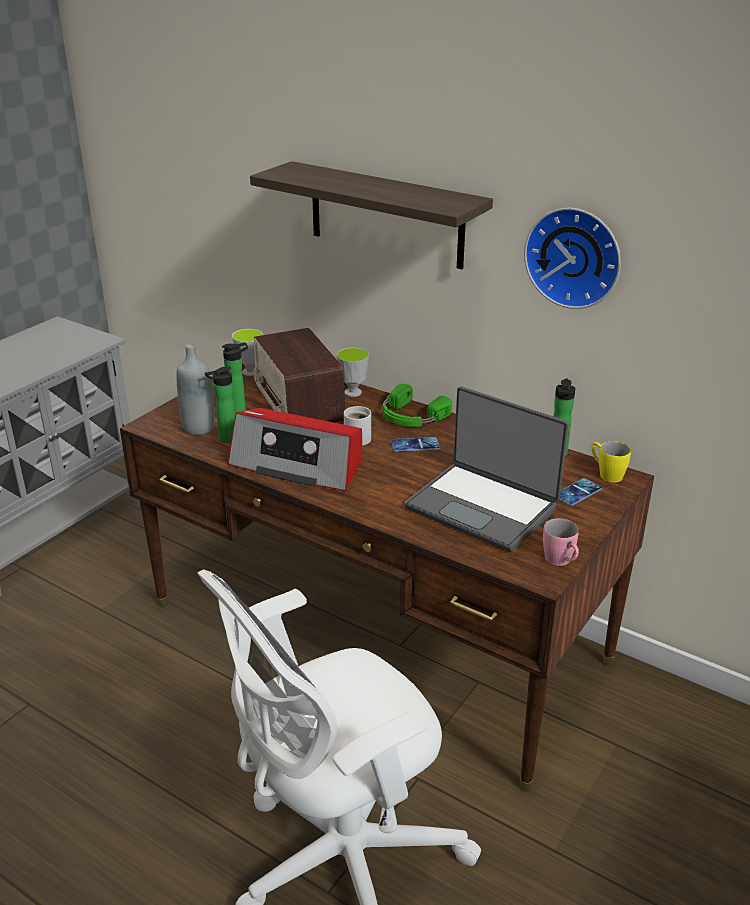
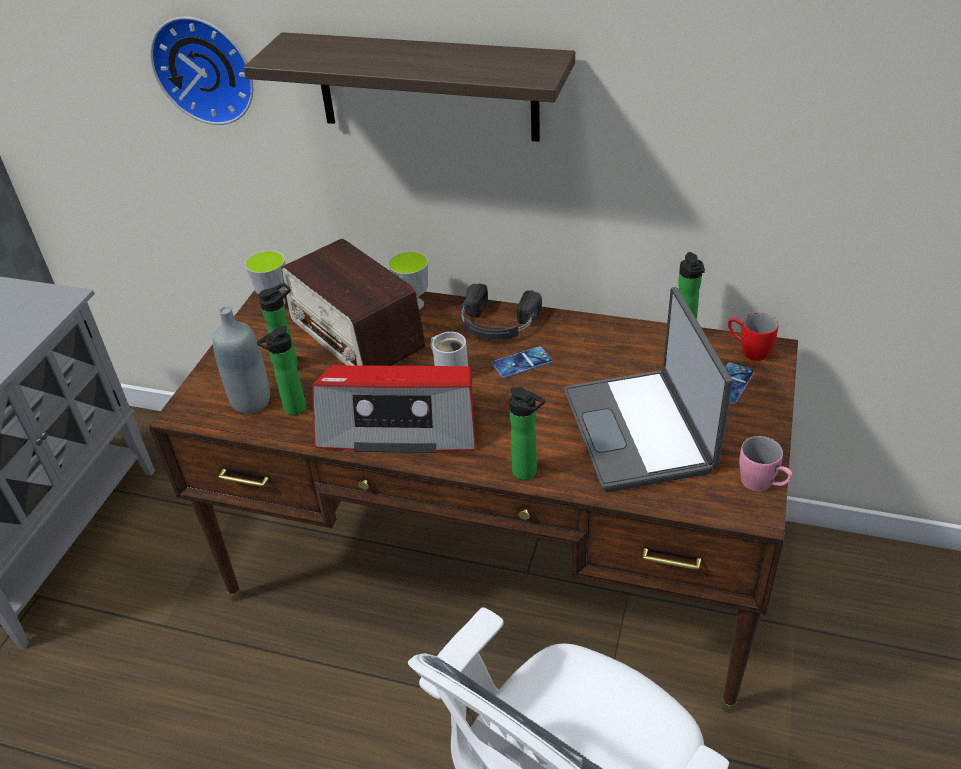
camera: 15 degrees left, 10 degrees up
green headphones [383,384,452,427] -> black headphones [461,283,542,340]
laptop [404,386,569,552] -> laptop turned 60 degrees clockwise [564,287,733,492]
wall clock [524,208,621,309] -> wall clock moved to [150,16,254,125]
yellow mug [591,441,631,483] -> red mug [728,313,779,361]
none -> bottle [509,387,545,480]

